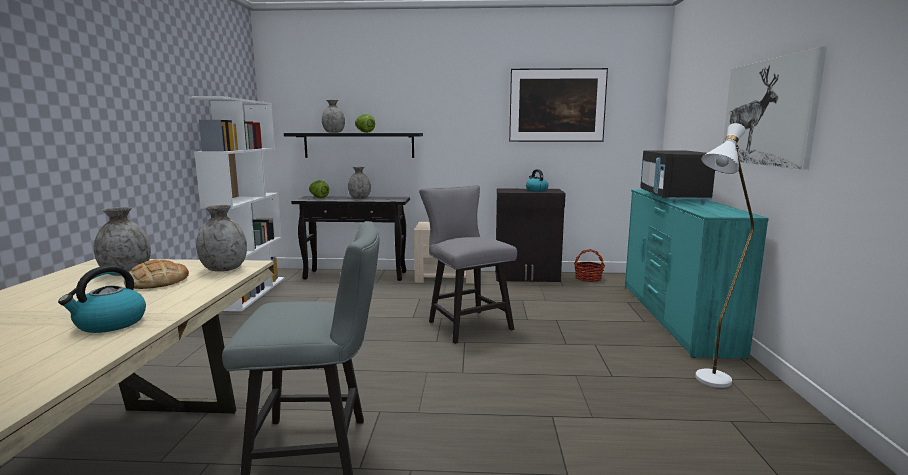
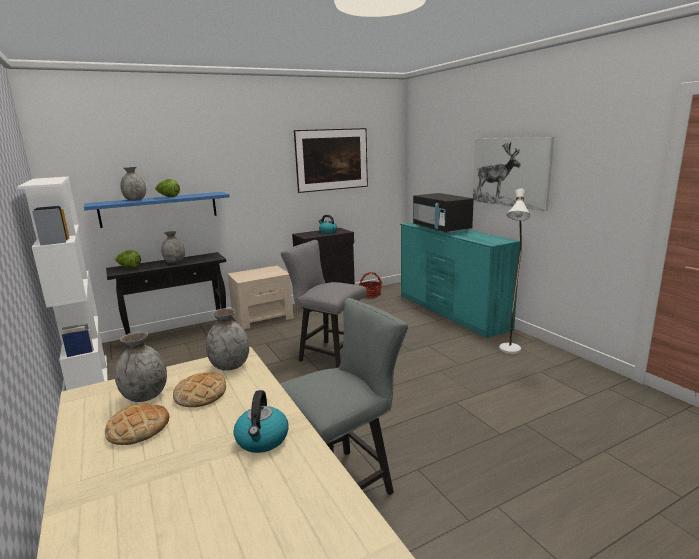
camera: 30 degrees left, 5 degrees up
black shelf [284,133,423,158] -> blue shelf [84,192,230,228]
none -> bread [105,404,169,445]

